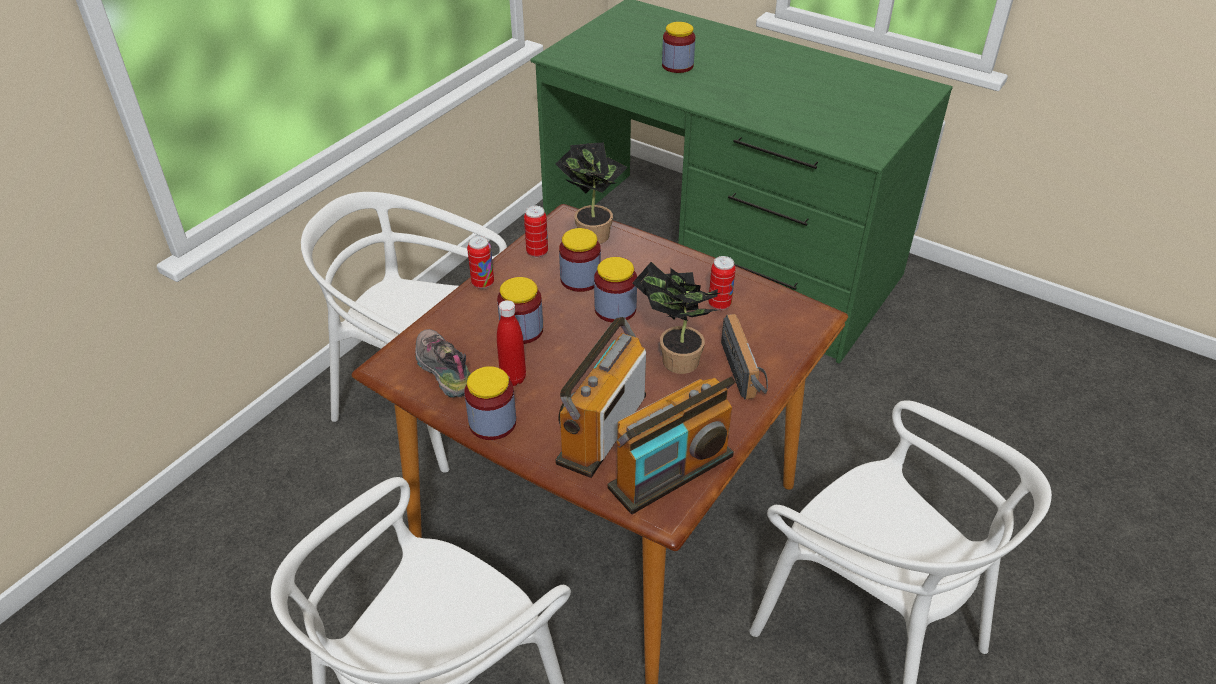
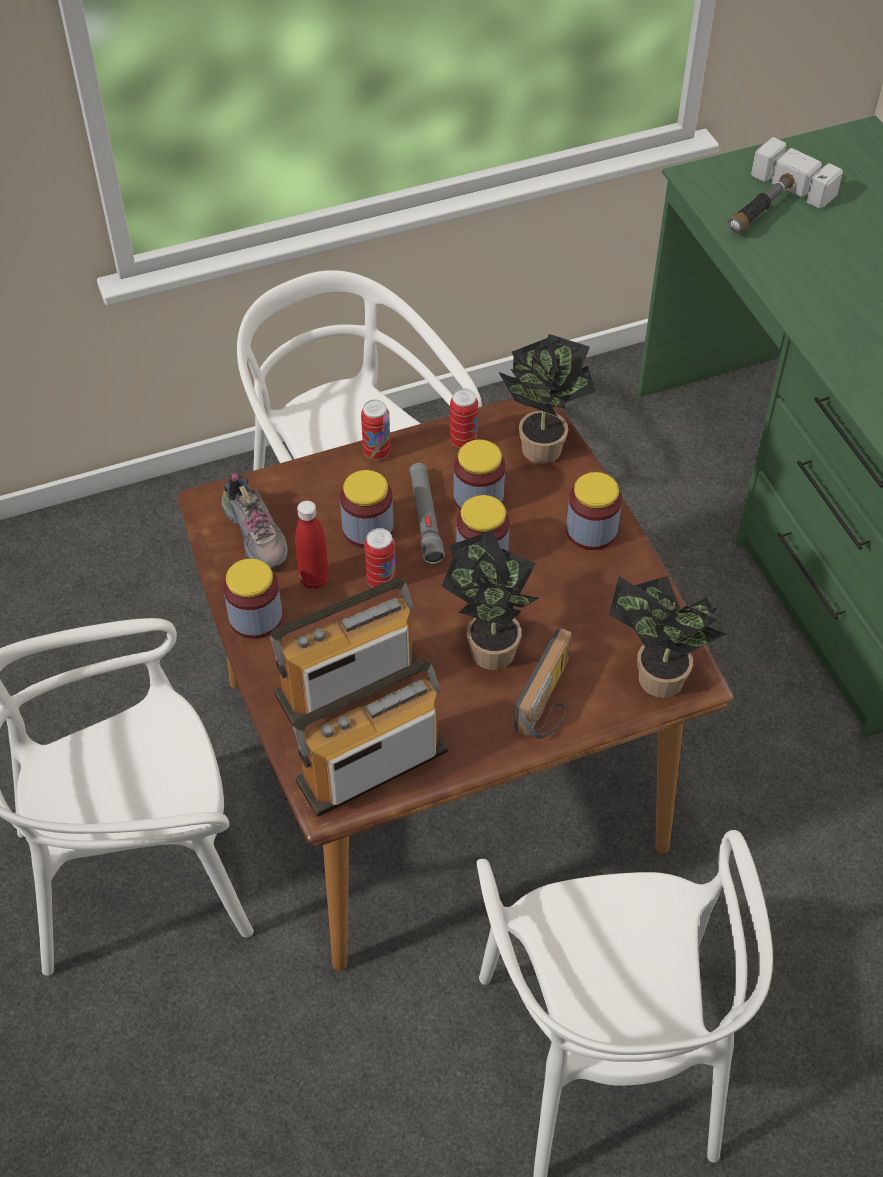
camera: 35 degrees right, 10 degrees up
shoe [415,329,471,398] -> shoe turned 150 degrees clockwise [221,473,288,568]
radio [607,376,736,514] -> radio turned 150 degrees clockwise [293,660,448,817]
jar [662,22,695,73] -> jar moved to [566,472,622,550]
can [708,256,736,310] -> can moved to [364,528,396,588]
none -> grey flashlight [410,463,445,564]
none -> potted plant [609,576,726,698]
none -> hammer [728,137,843,233]

